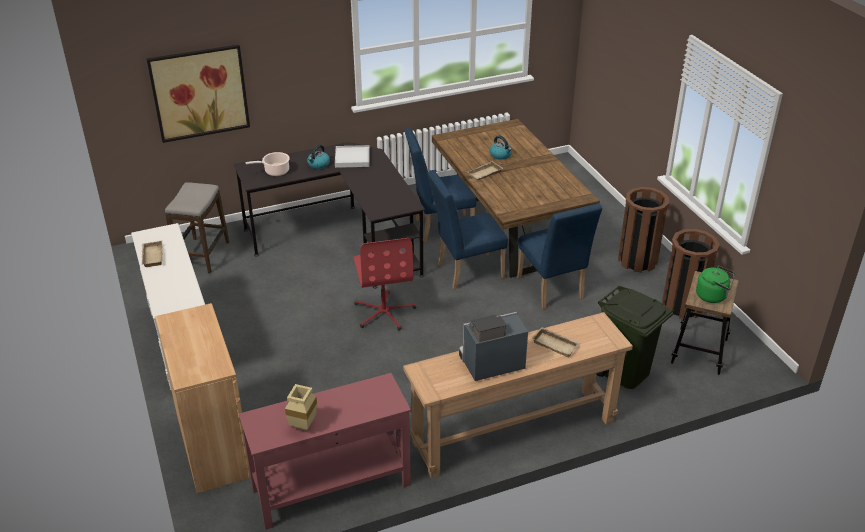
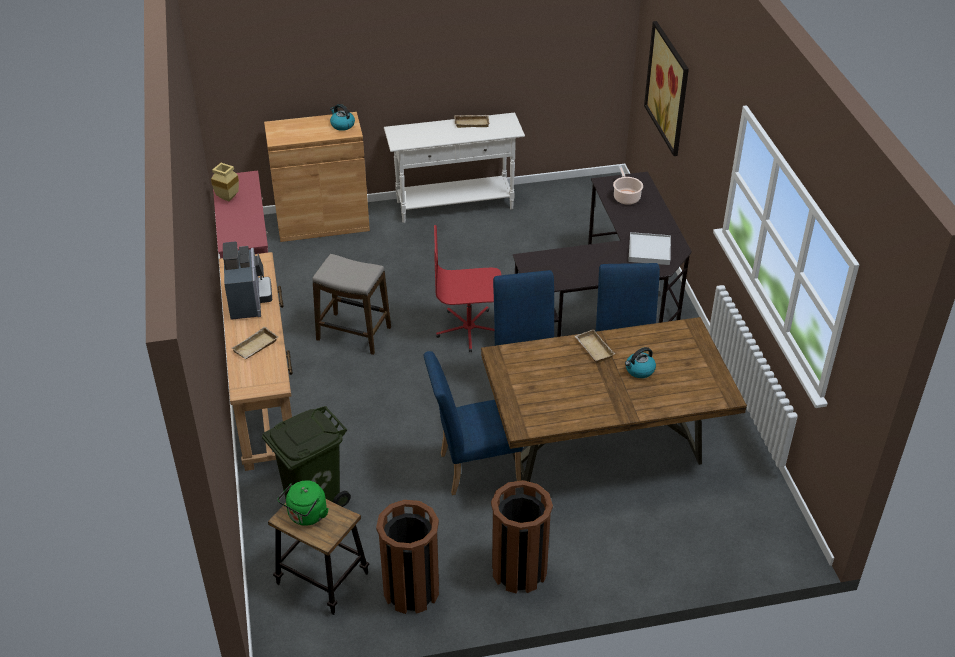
camera: 100 degrees right, 5 degrees up
stool [165,182,229,273] -> stool moved to [312,254,391,355]
kettle [307,145,330,169] -> kettle moved to [330,104,355,131]

